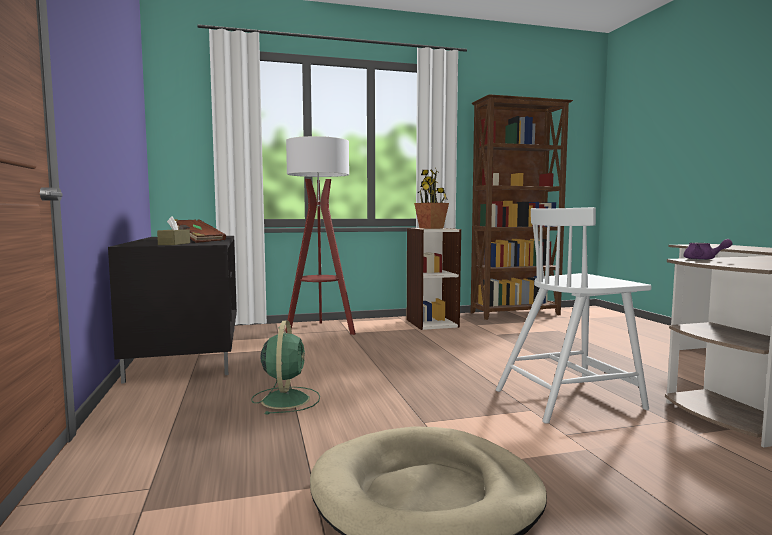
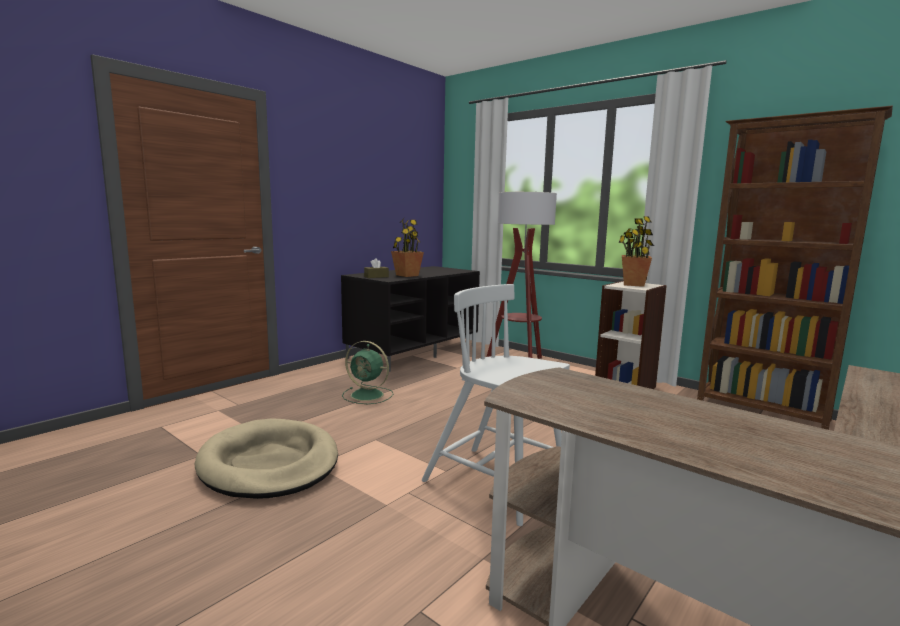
camera: 55 degrees right, 5 degrees up
brown book [170,219,226,243] -> potted plant [391,218,424,277]
green fan [251,321,320,415] -> green fan turned 60 degrees clockwise [342,341,393,404]
purple teapot [684,239,733,260] -> none

